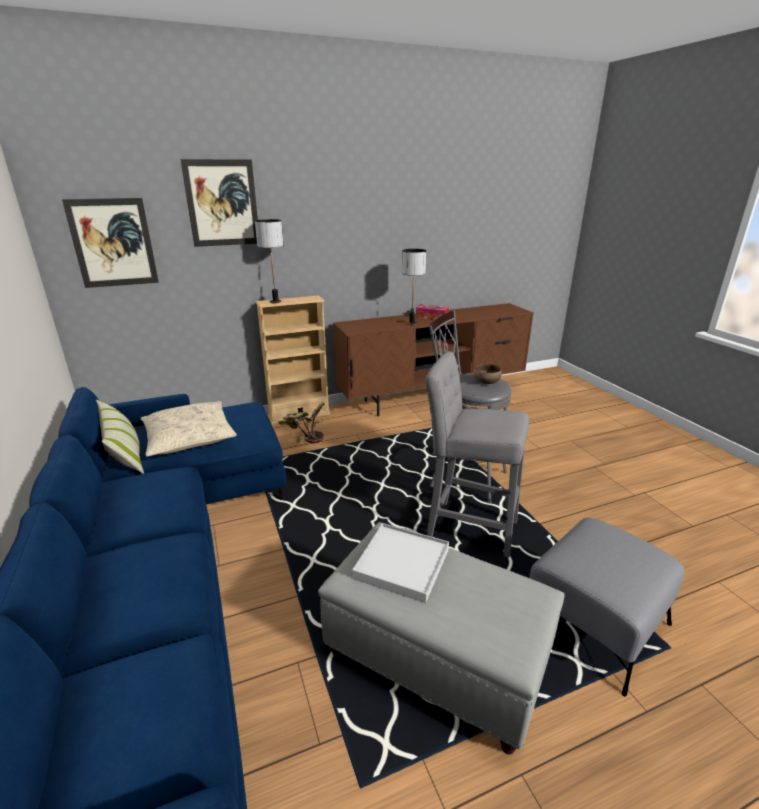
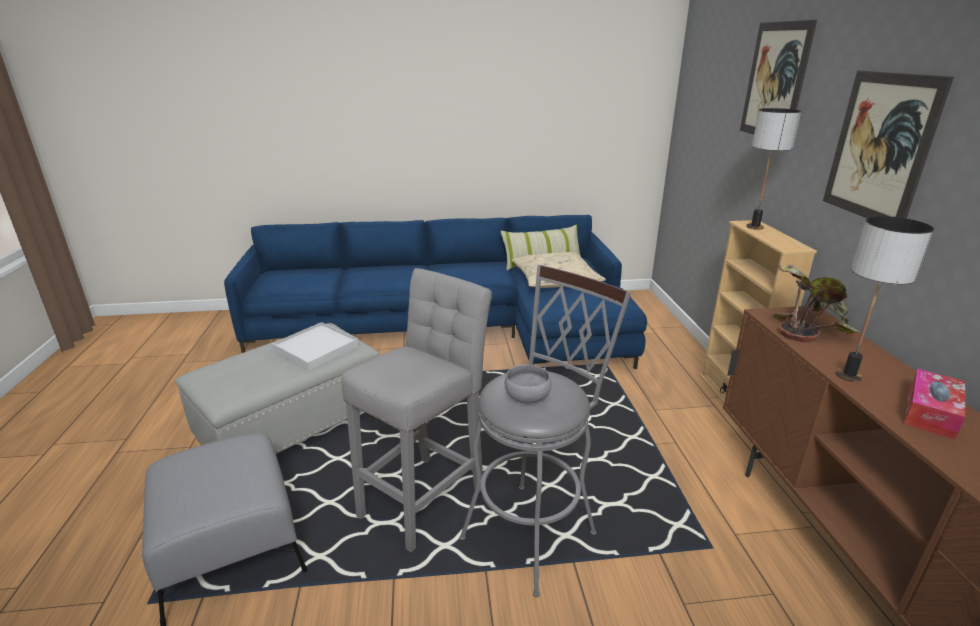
camera: 105 degrees right, 0 degrees up
picture [62,198,159,288] -> picture moved to [823,70,954,219]
potted plant [278,403,324,443] -> potted plant moved to [773,265,860,342]
brown bowl [474,364,502,384] -> grey bowl [505,365,551,404]

